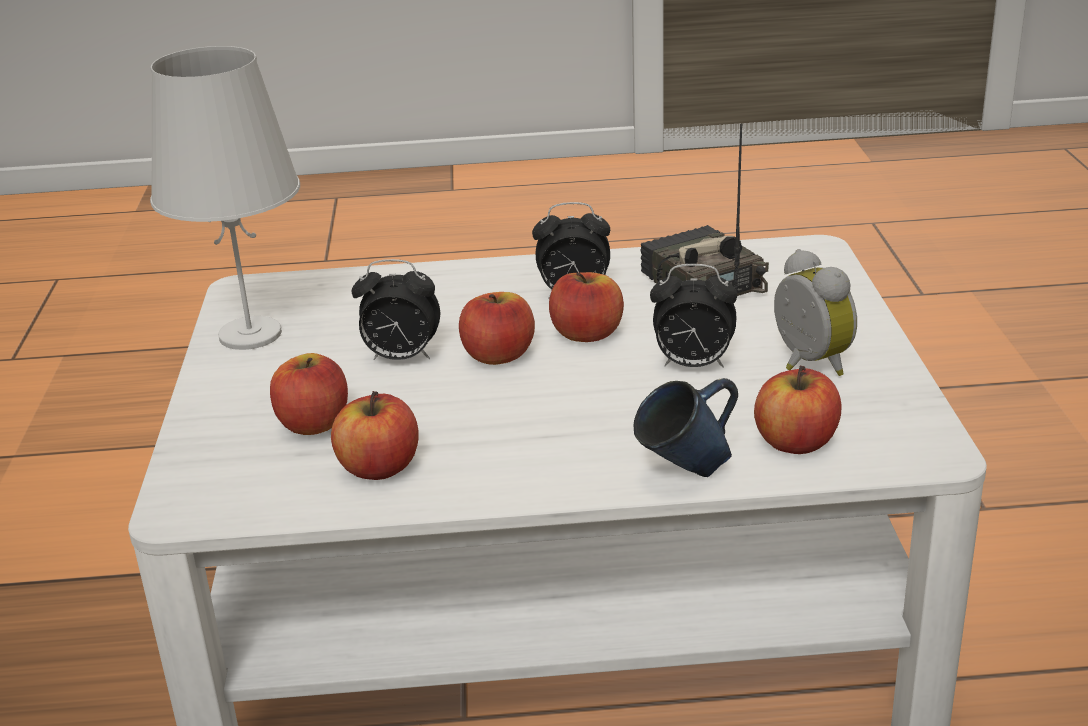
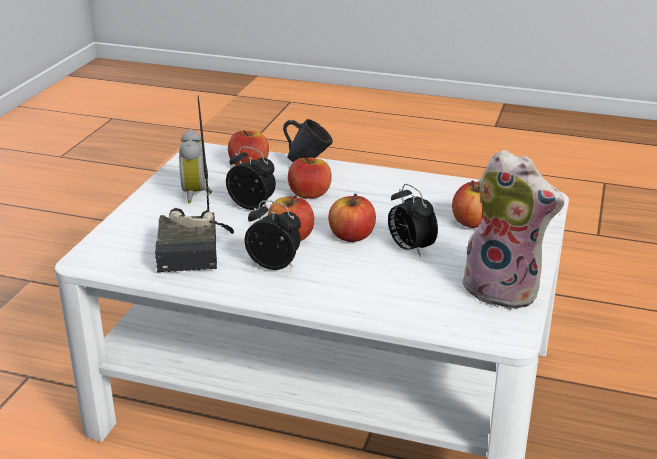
camera: 160 degrees left, 0 degrees up
white table lamp [150,46,300,350] -> plush toy [459,150,564,310]
apple [331,391,419,480] -> apple moved to [288,158,332,199]
alarm clock [351,259,440,360] -> alarm clock turned 150 degrees counterclockwise [388,184,438,257]

